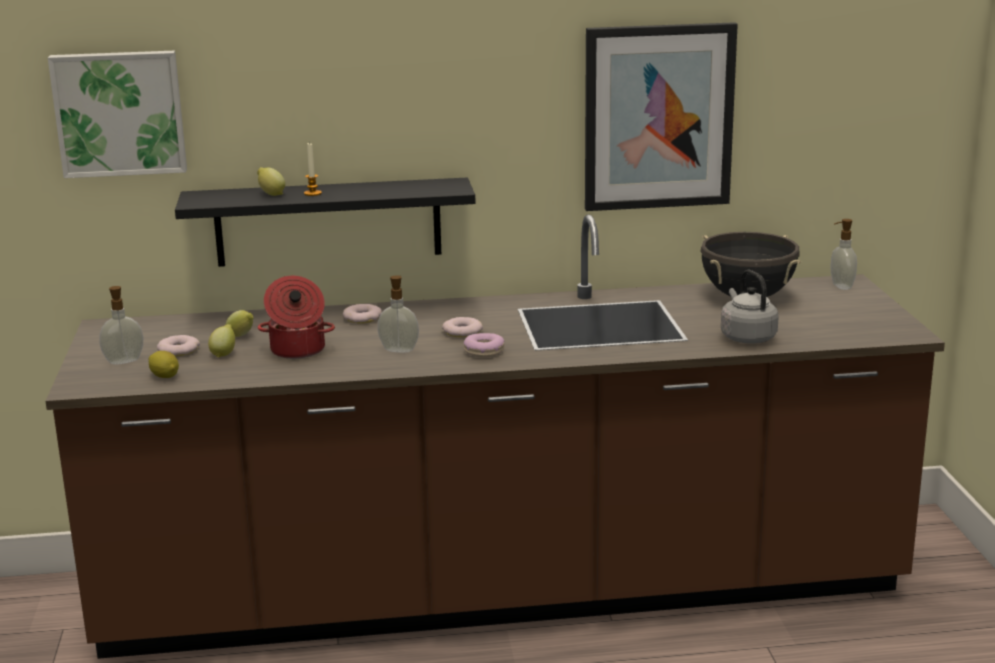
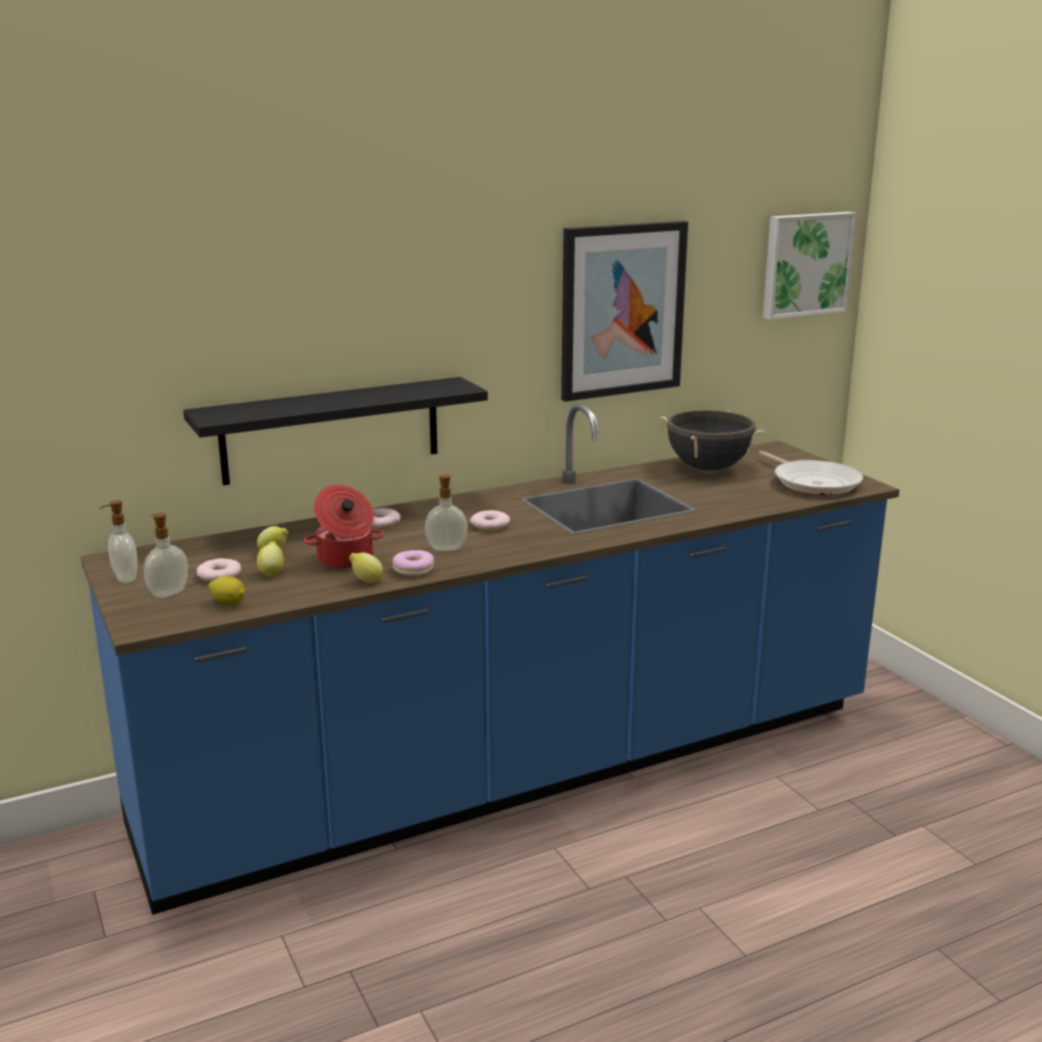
camera: 20 degrees left, 0 degrees up
brown counter [45,215,945,659] -> blue counter [81,404,899,915]
picture [48,51,187,178] -> picture moved to [763,212,857,320]
lemon [257,167,285,196] -> lemon moved to [349,553,383,583]
candle [304,142,322,196] -> none
donut [464,333,505,358] -> donut moved to [392,550,434,576]
grey kettle [721,270,779,343] -> none
soap dispenser [831,219,857,290] -> soap dispenser moved to [100,500,138,583]
none -> frying pan [759,451,863,495]

